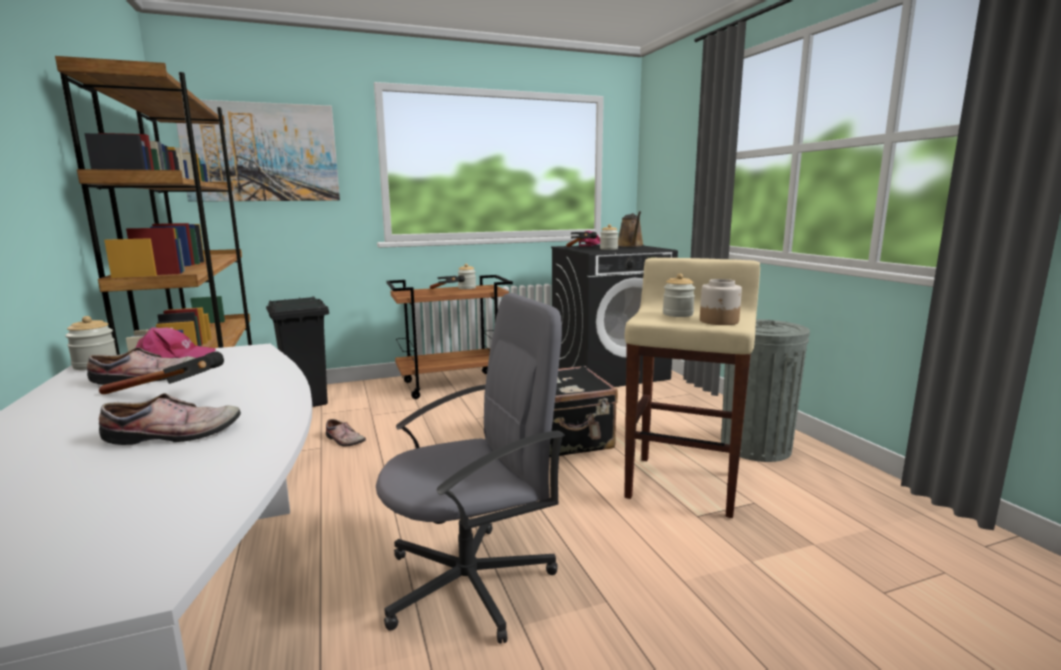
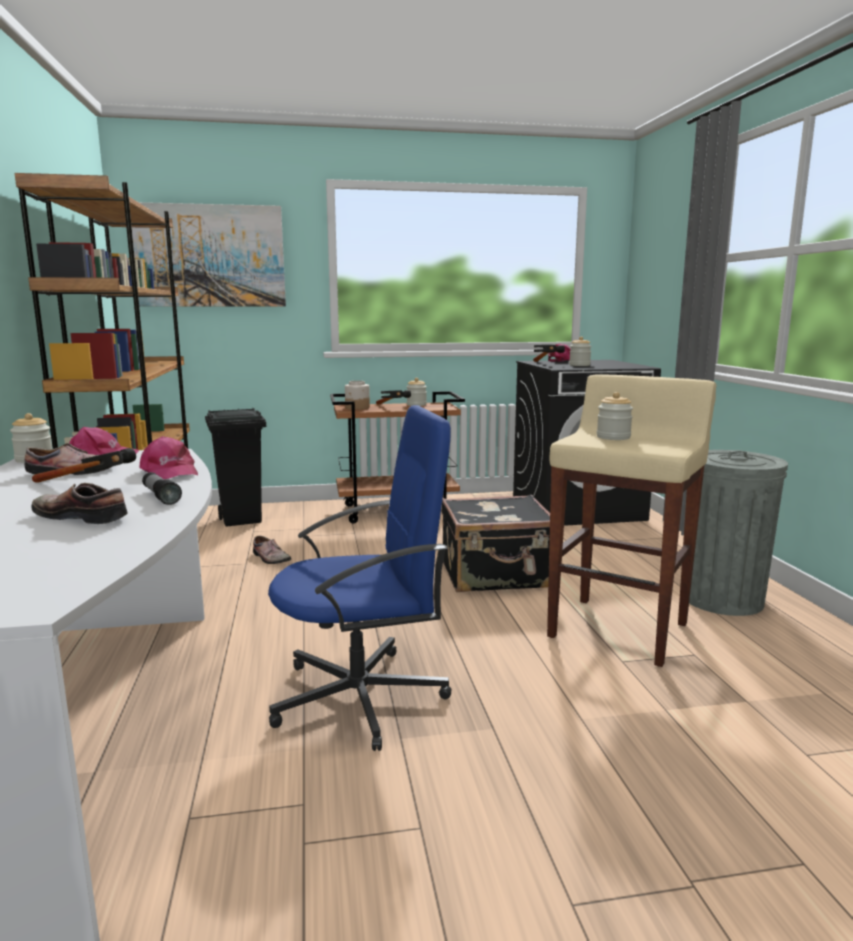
camera: 10 degrees right, 0 degrees up
shoe [99,393,241,445] -> shoe turned 150 degrees counterclockwise [32,483,127,524]
grey office chair [376,293,565,644] -> blue office chair [268,405,452,751]
brown watering can [618,211,643,247] -> none
jar [700,279,742,325] -> jar moved to [345,381,370,410]
none -> pink cap [139,436,198,479]
none -> flashlight [142,472,182,505]

